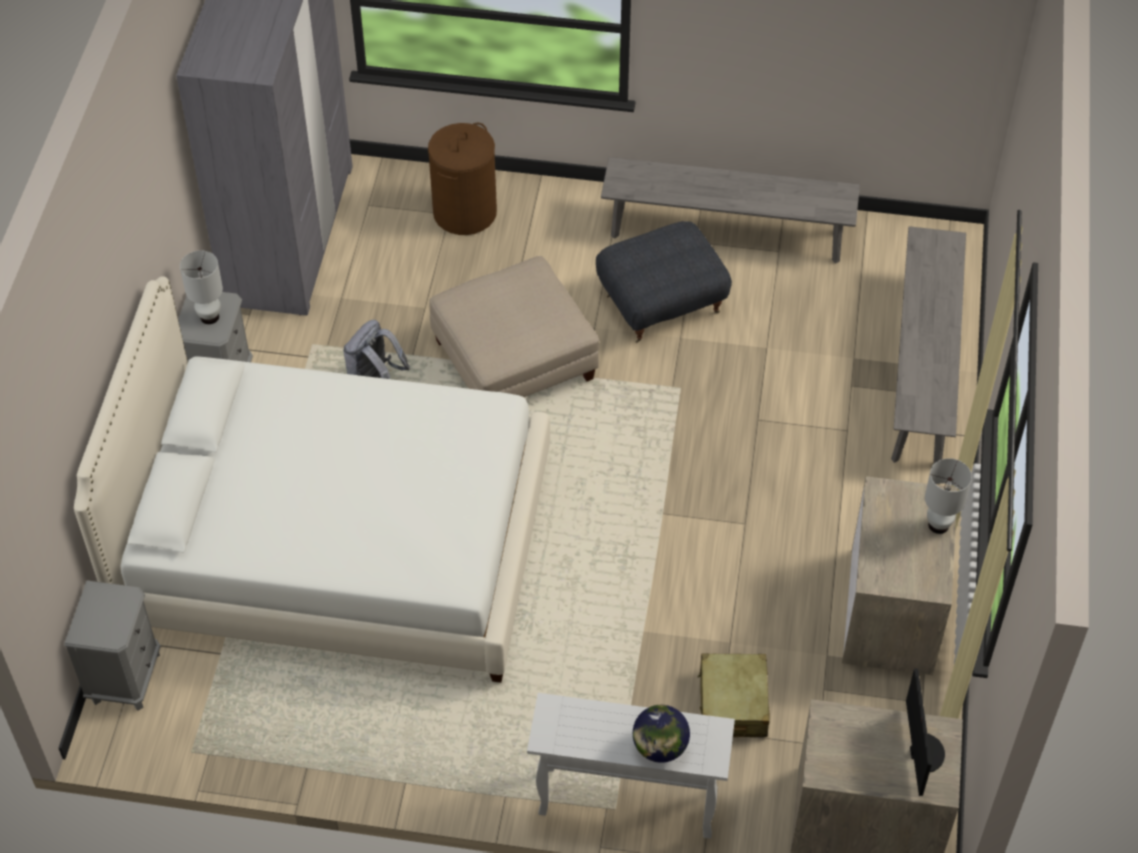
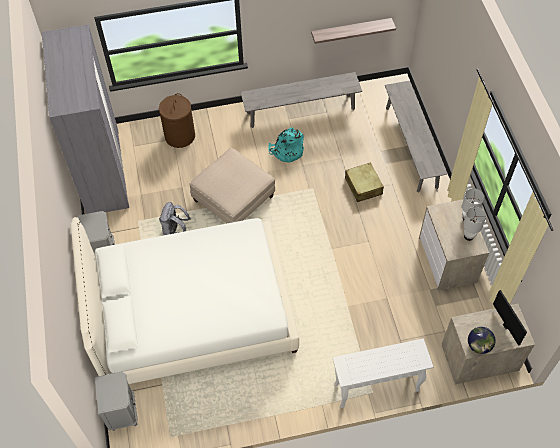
camera: 20 degrees left, 5 degrees up
white table lamp [180,250,223,324] -> white table lamp moved to [463,207,486,241]
grey ottoman [596,221,732,343] -> turquoise backpack [268,127,304,163]
globe [633,705,690,763] -> globe moved to [468,327,496,354]
beige suitcase [698,653,770,737] -> beige suitcase moved to [345,162,384,202]
none -> shelf [311,18,396,44]

